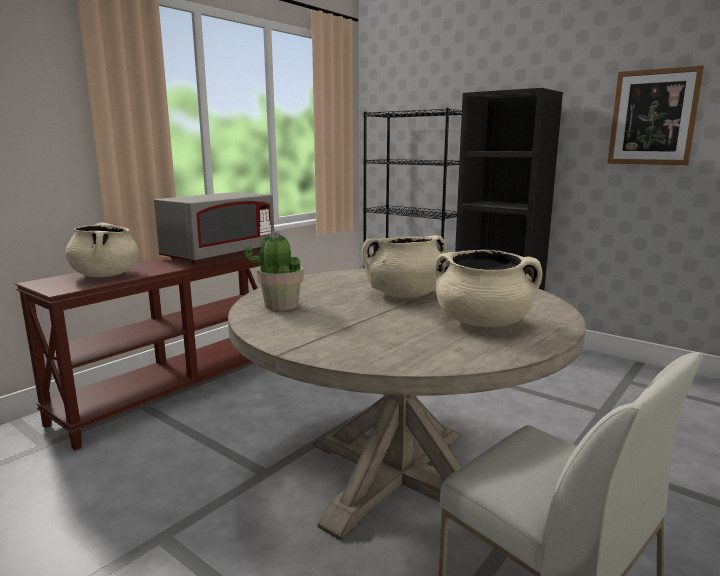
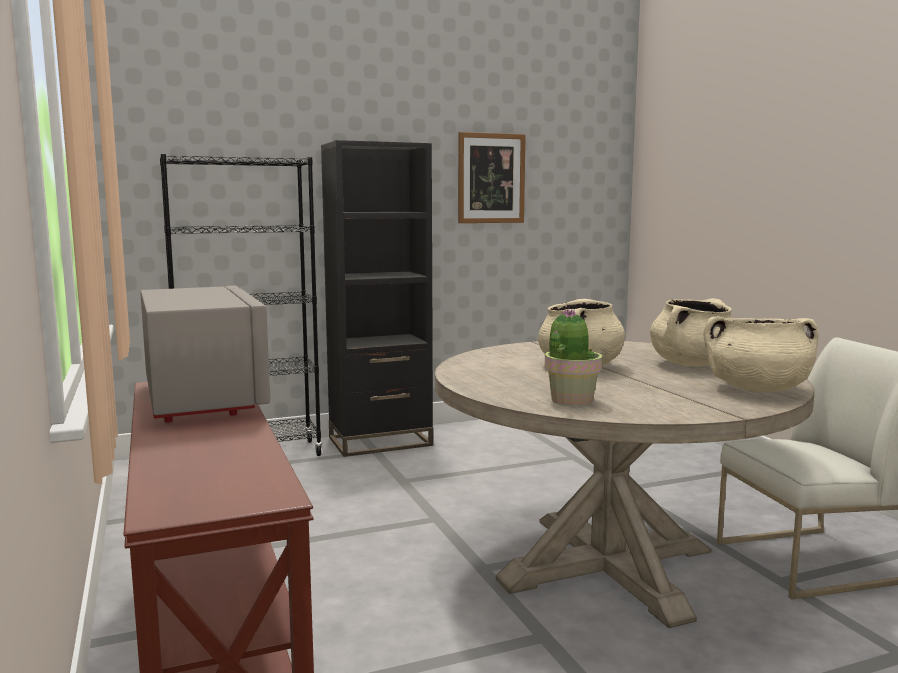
camera: 60 degrees left, 5 degrees down
beige cooking pot [65,222,139,277] -> beige cooking pot moved to [704,316,818,392]

